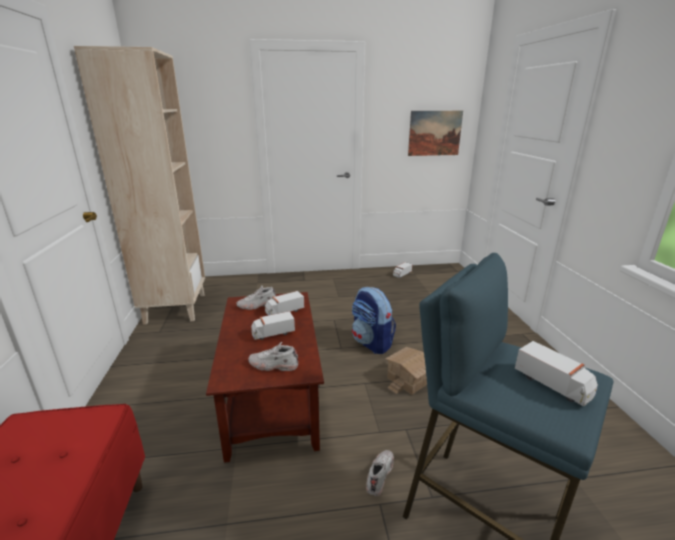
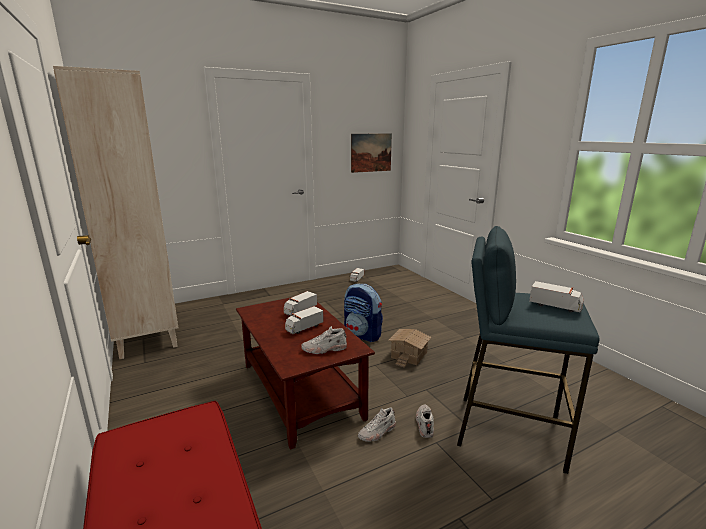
camera: 20 degrees left, 5 degrees down
white shoe [237,285,276,310] -> white shoe moved to [358,407,396,442]

